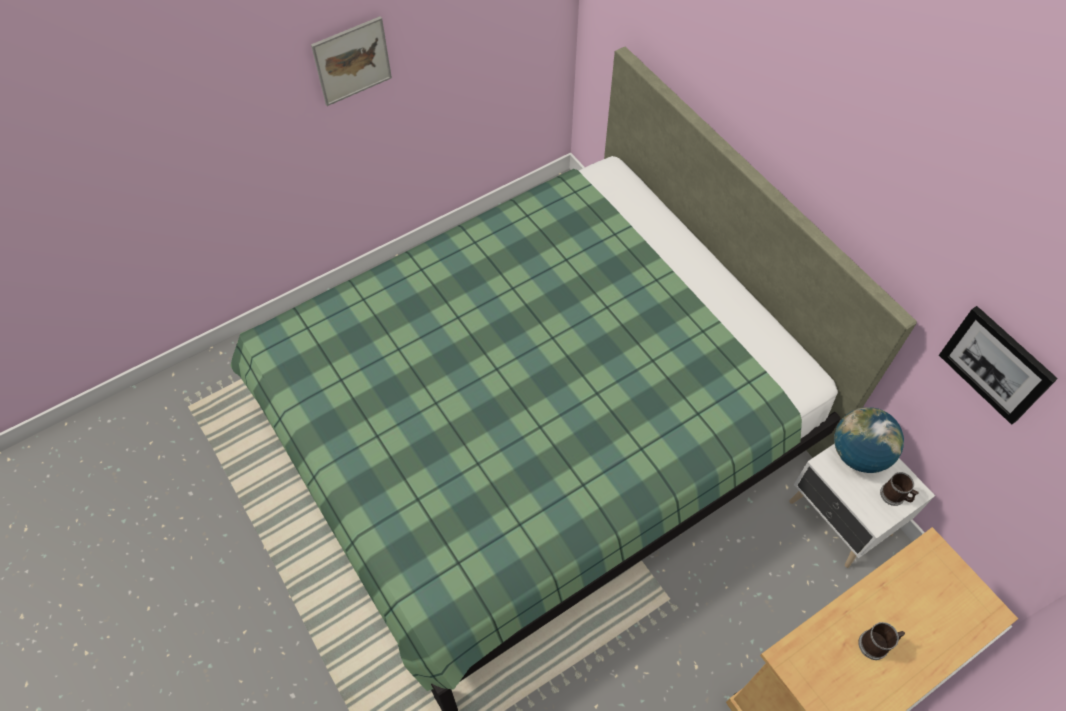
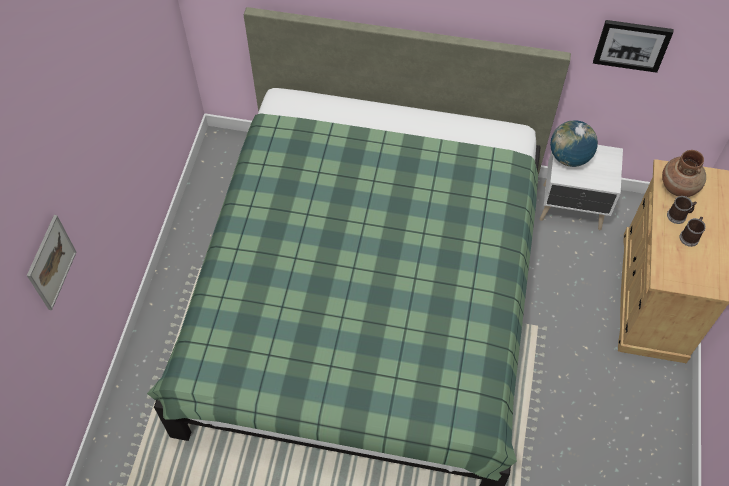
camera: 45 degrees left, 0 degrees up
picture [311,16,392,106] -> picture moved to [27,215,77,310]
mug [880,472,919,506] -> mug moved to [667,196,697,224]
none -> brown vase [662,150,706,197]

